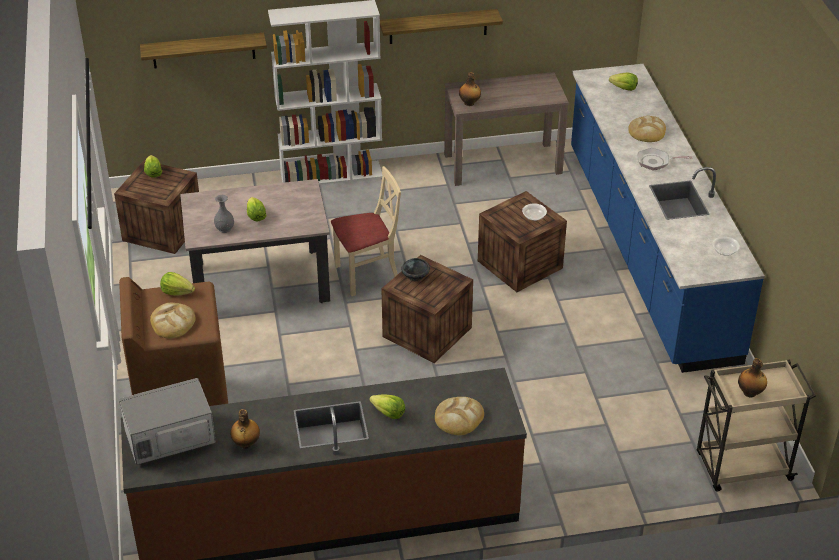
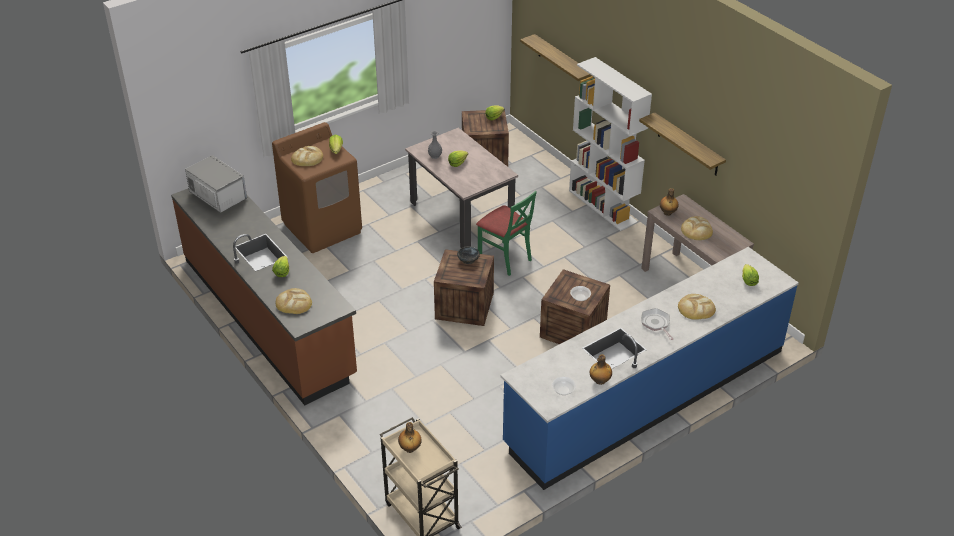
camera: 65 degrees right, 0 degrees up
bottle [230,409,260,449] -> bottle moved to [590,354,612,385]
beige chair [331,166,401,296] -> green chair [476,191,537,276]
none -> bread [681,216,713,240]

